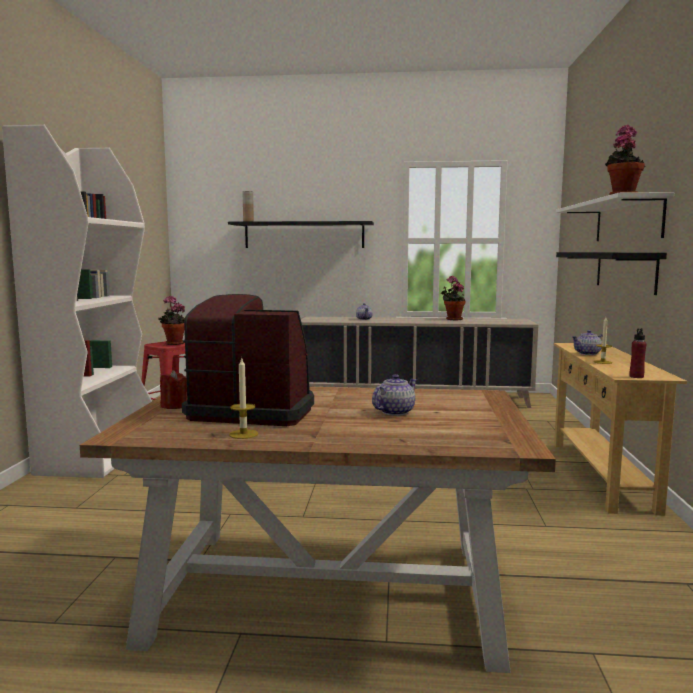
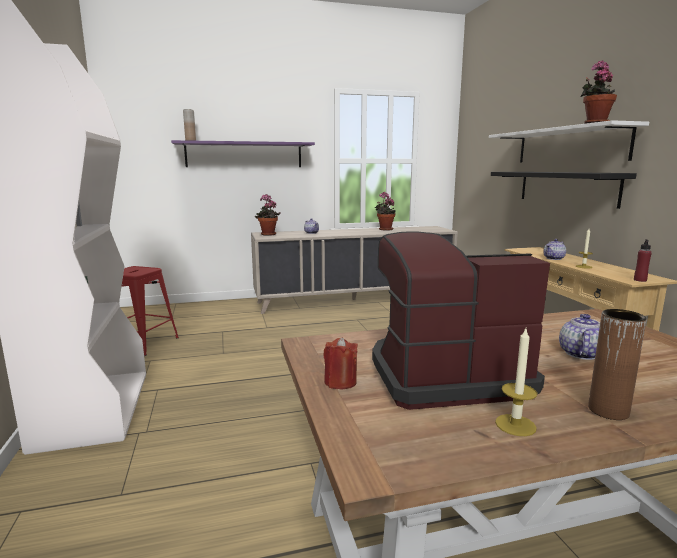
camera: 20 degrees left, 5 degrees up
potted plant [158,295,185,345] -> potted plant moved to [255,194,281,236]
black shelf [228,221,374,248] -> purple shelf [171,140,315,167]
none -> brown vase [588,309,647,420]

